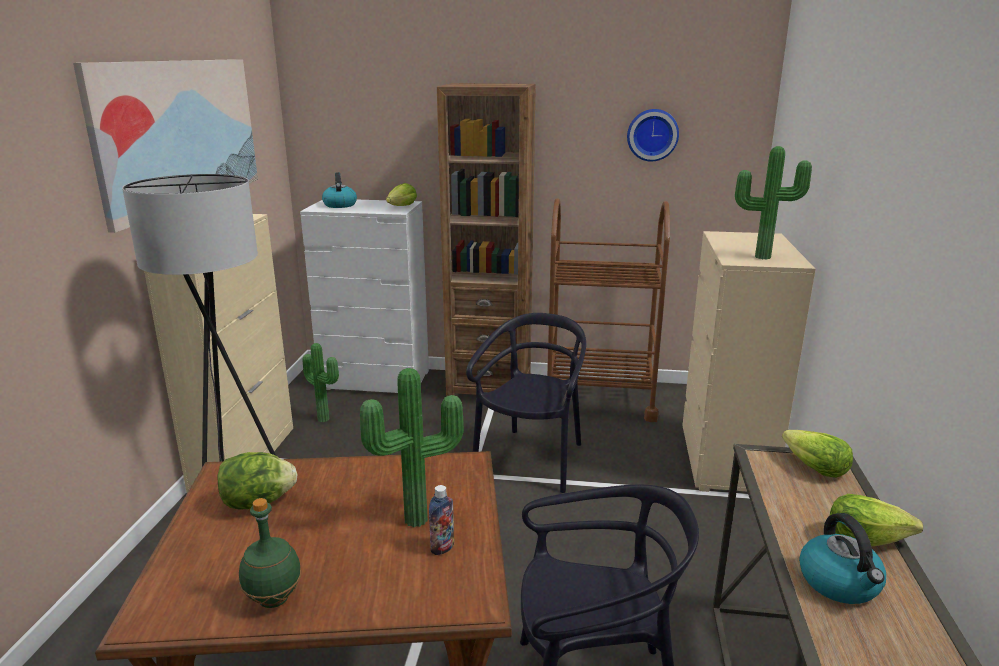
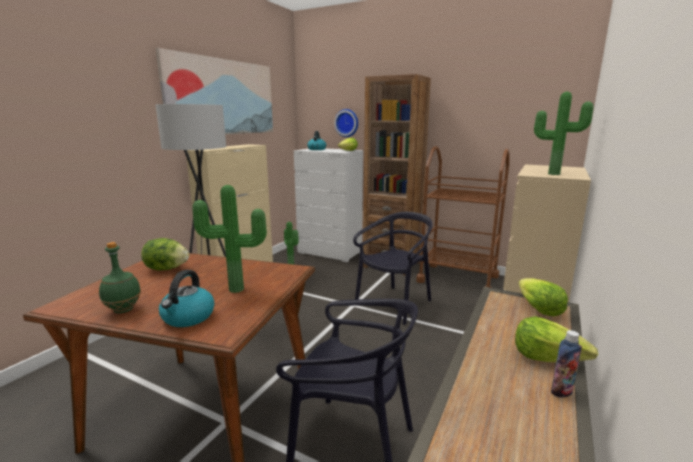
camera: 20 degrees right, 5 degrees down
bottle [429,485,454,555] -> bottle moved to [551,330,582,397]
wall clock [627,109,679,161] -> wall clock moved to [334,109,358,137]
kettle [799,513,886,604] -> kettle moved to [159,270,215,327]

